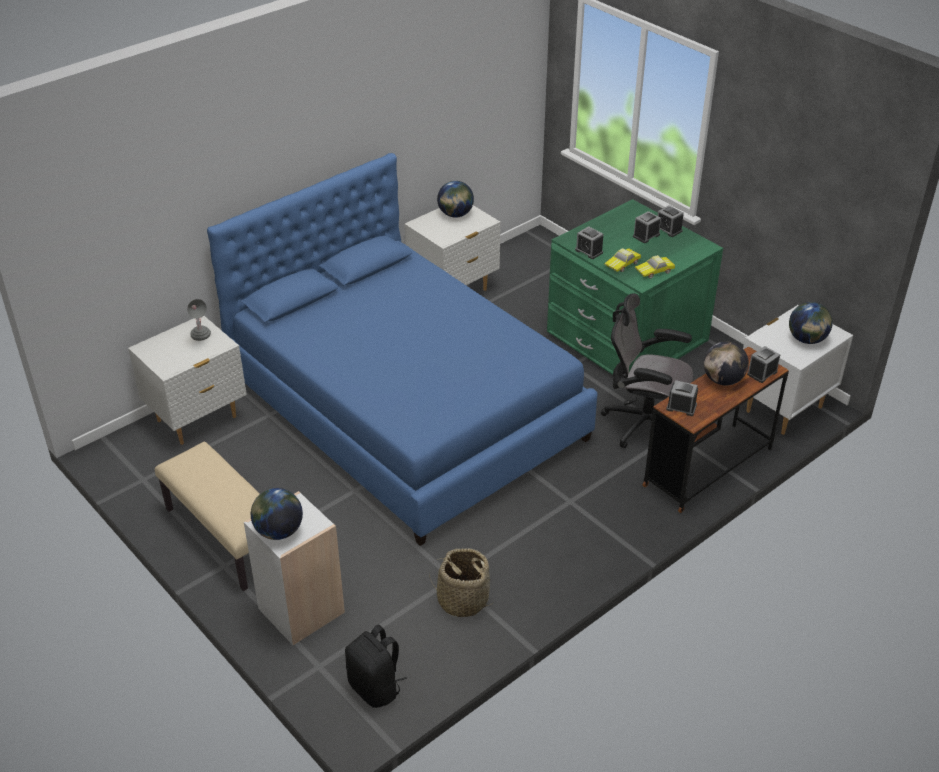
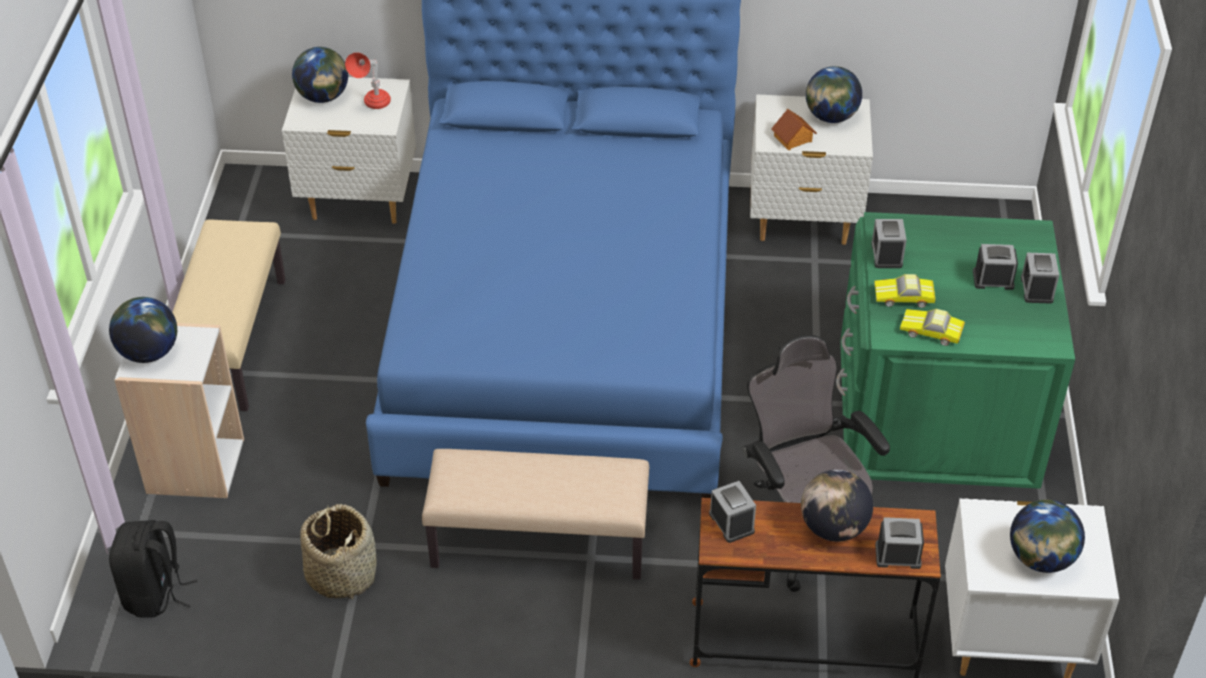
camera: 45 degrees right, 5 degrees up
grey table lamp [187,299,211,341] -> red table lamp [345,52,391,109]
none -> globe [292,47,348,103]
none -> beige bench [422,449,649,580]
none -> toy house [771,108,817,150]

